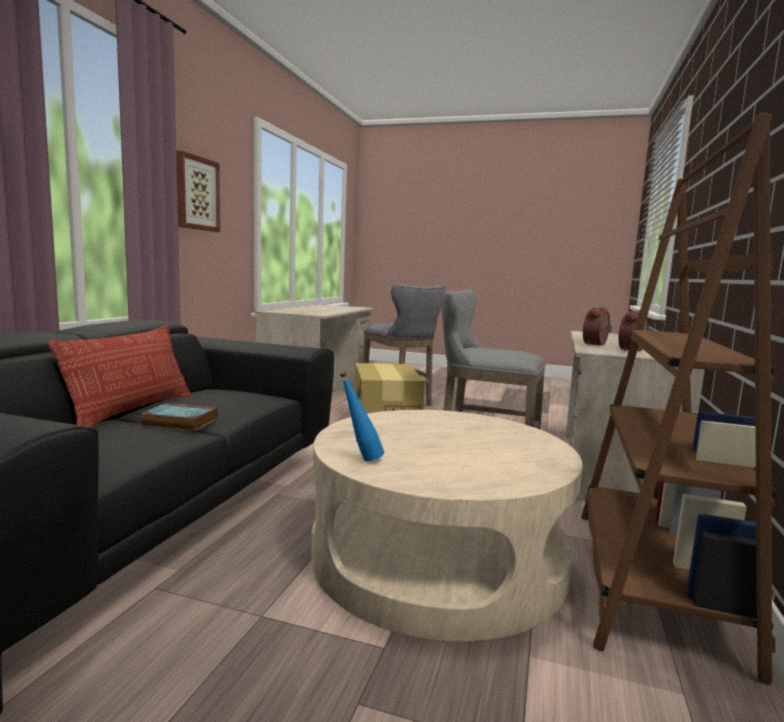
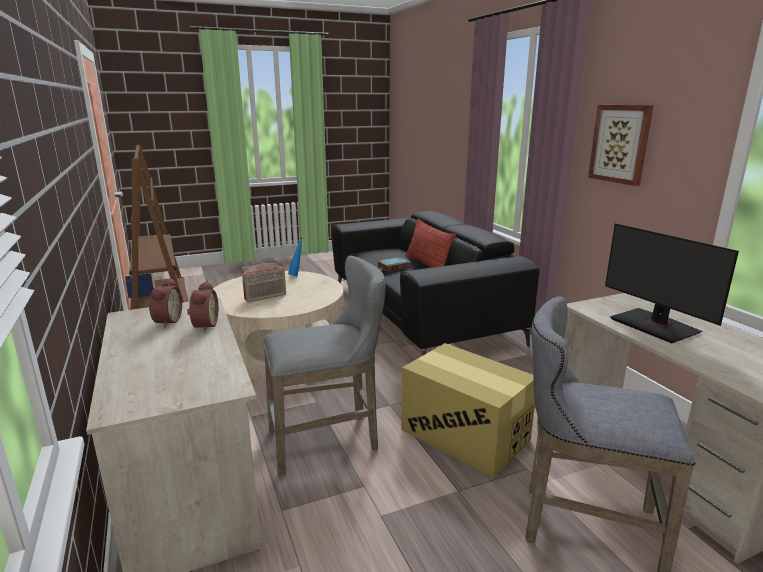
camera: 140 degrees right, 10 degrees up
none -> radio [242,263,286,302]
none -> monitor [605,223,739,343]

